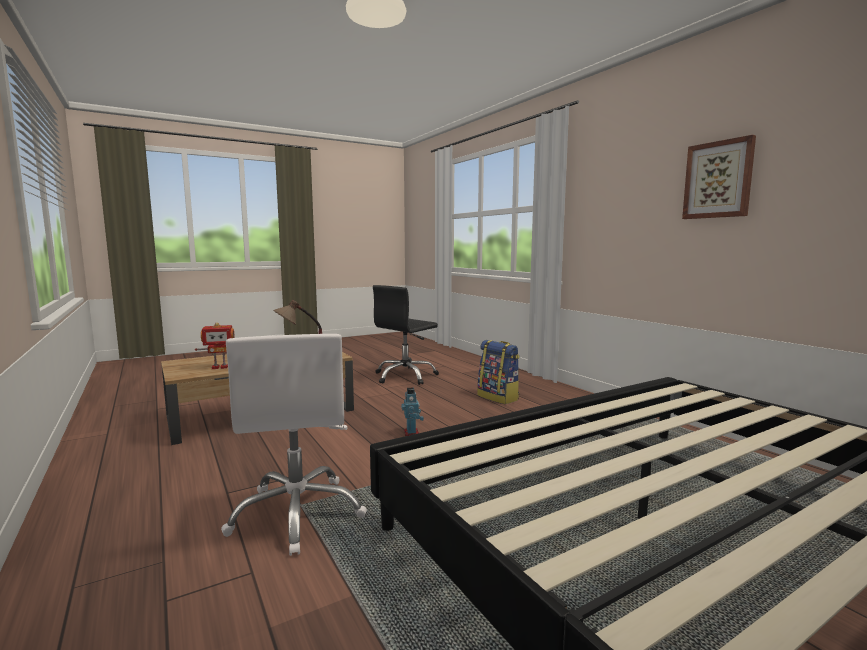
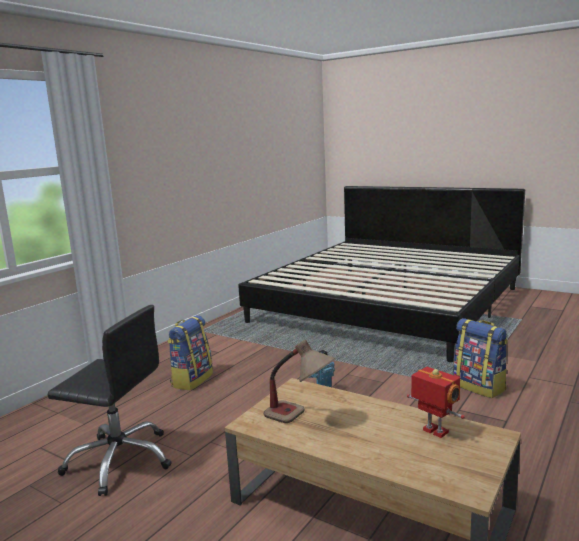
camera: 115 degrees left, 5 degrees up
white office chair [221,334,367,556] -> backpack [453,318,508,398]
picture [682,135,756,219] -> none

